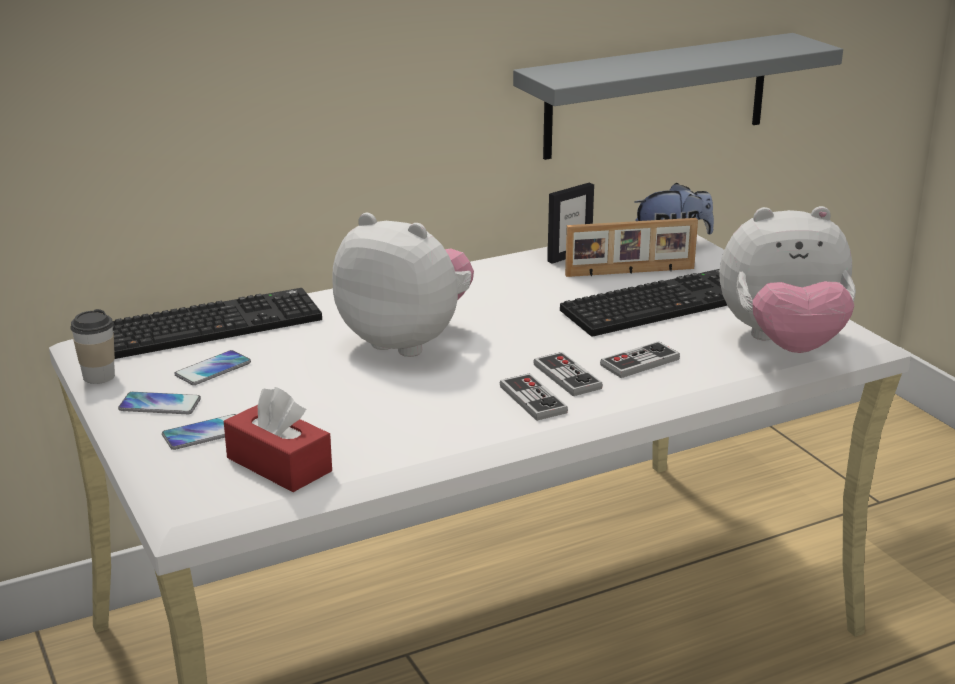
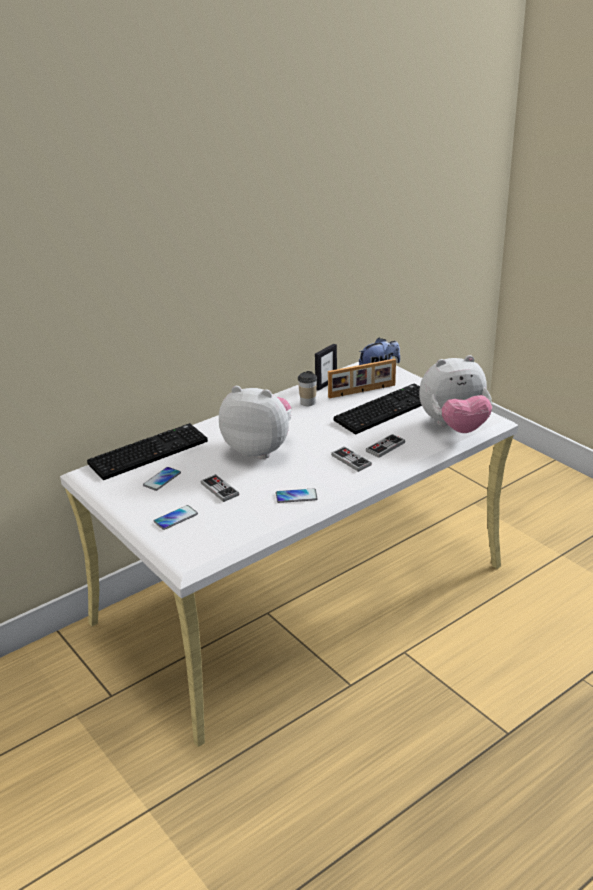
camera: 10 degrees left, 5 degrees up
cup [70,309,115,384] -> cup moved to [298,371,317,406]
phone [118,392,201,414] -> phone moved to [276,488,317,503]
red tissue box [224,387,332,492] -> none
game controller [500,373,568,421] -> game controller moved to [201,474,239,502]
grey shelf [513,33,843,160] -> none

